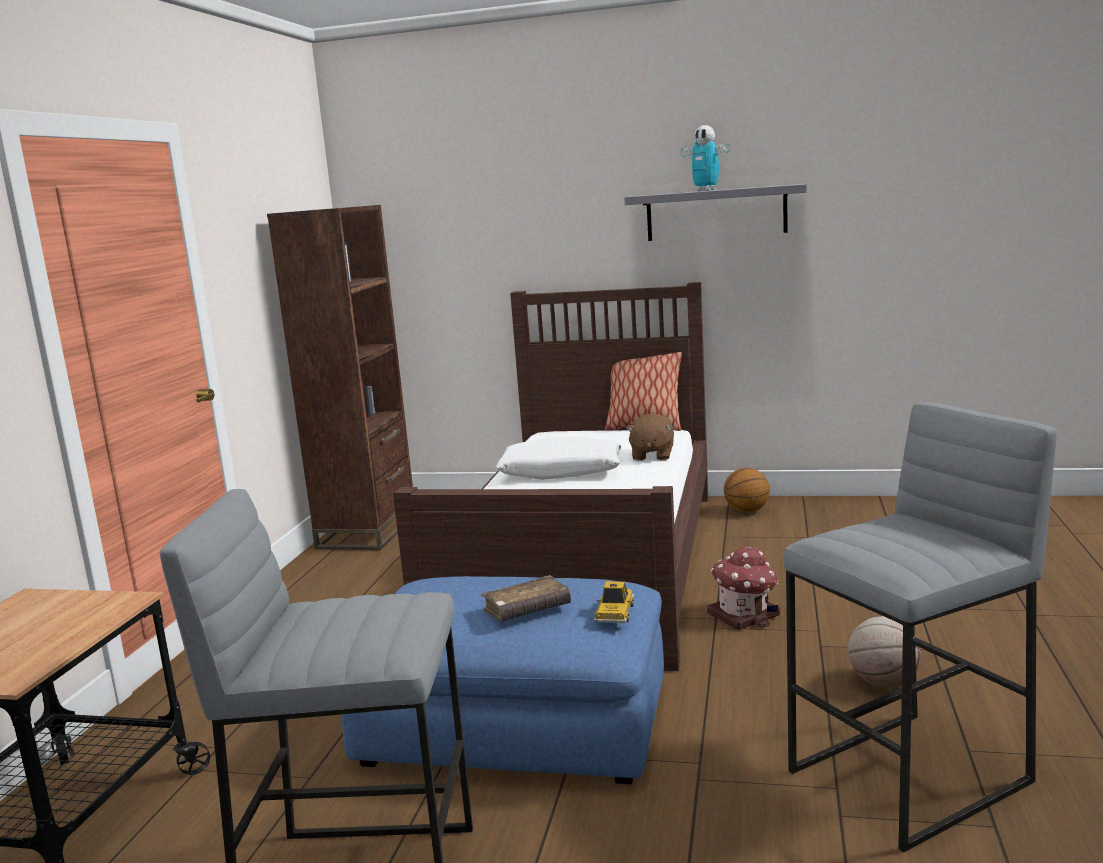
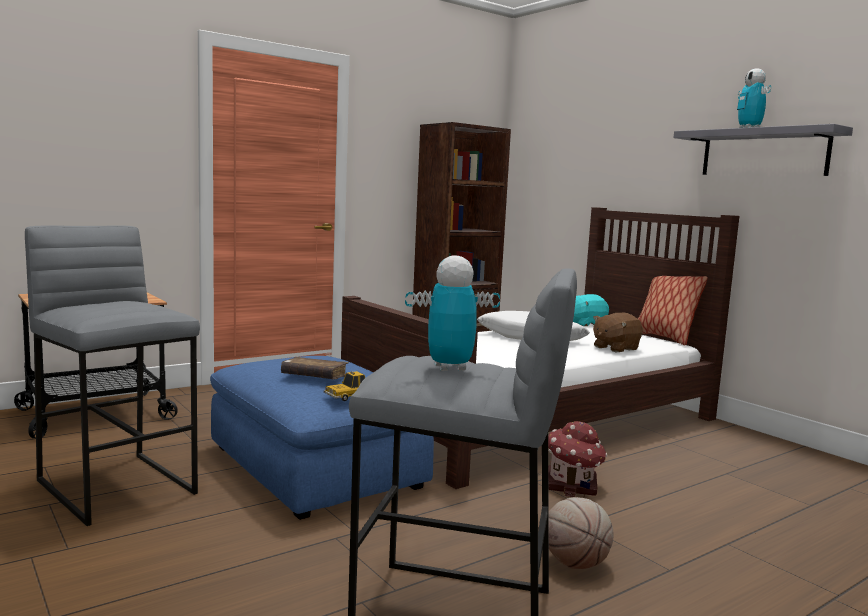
camera: 40 degrees right, 5 degrees down
basketball [724,468,770,513] -> none
none -> toy robot [405,255,500,371]
none -> turquoise plush toy [573,294,609,326]

